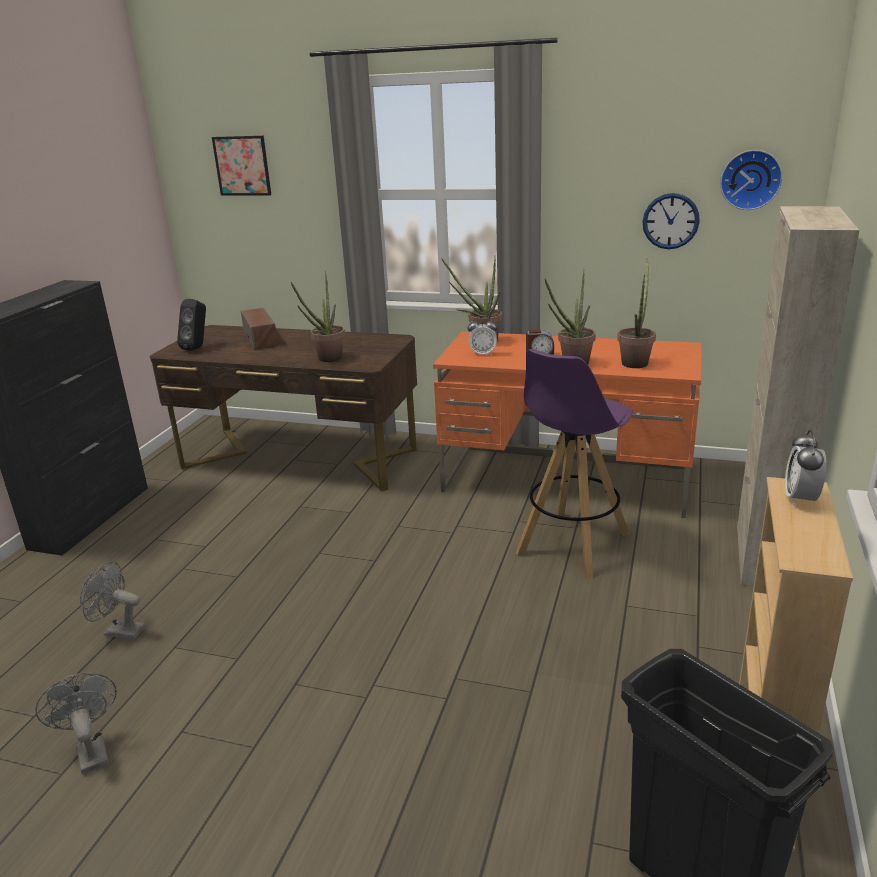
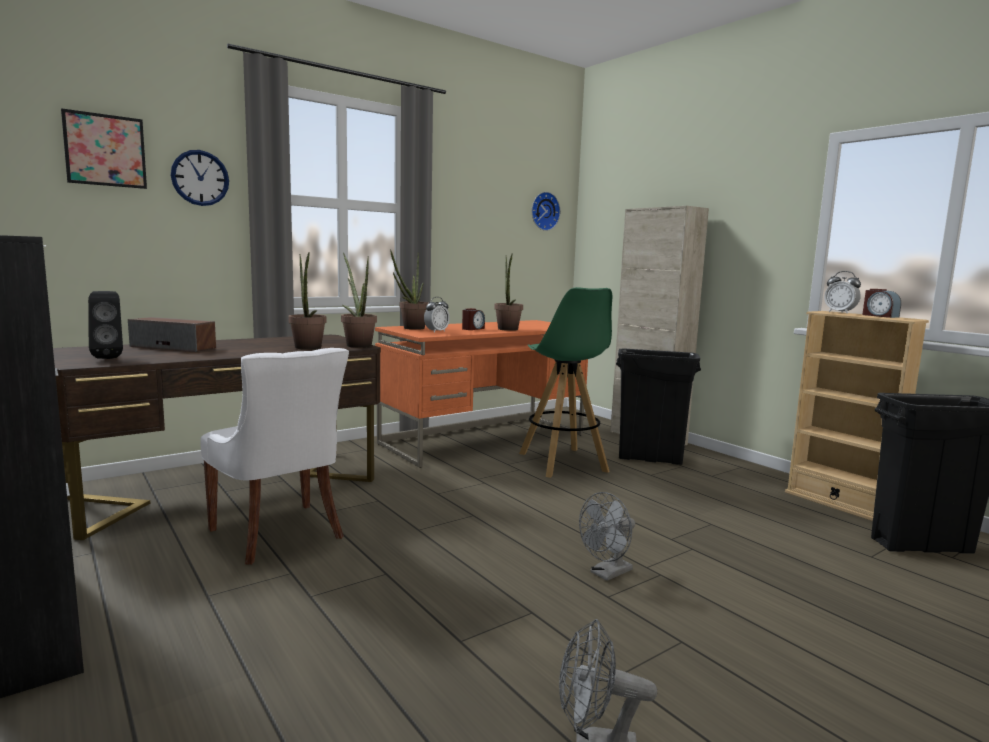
camera: 55 degrees left, 15 degrees down
grey fan [80,561,146,640] -> grey fan moved to [579,492,635,581]
purple stool [516,349,633,579] -> green stool [519,287,612,478]
potted plant [617,258,656,368] -> potted plant moved to [341,253,377,348]
wall clock [642,193,700,249] -> wall clock moved to [171,150,229,206]
none -> white chair [200,348,349,565]
none -> black trash can [616,348,701,465]
none -> alarm clock [862,289,901,318]

